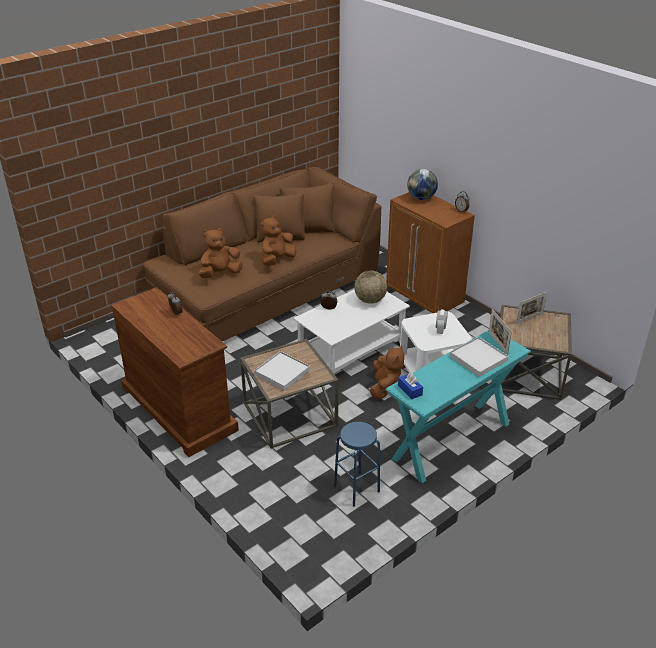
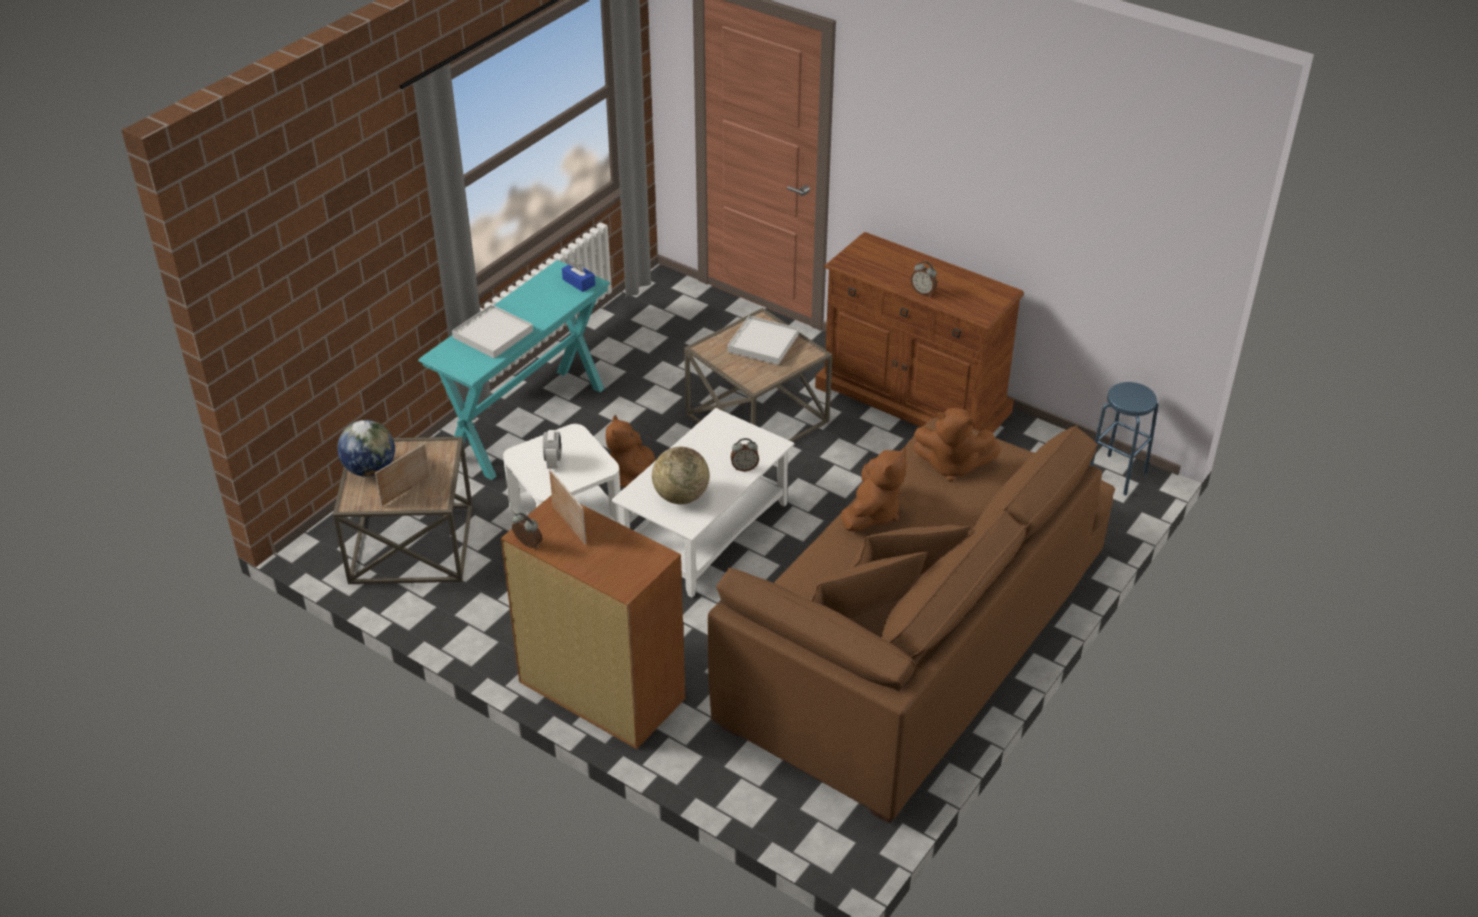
camera: 165 degrees right, 5 degrees up
brown plush toy [199,228,243,278] -> brown plush toy turned 60 degrees clockwise [914,408,1001,482]
blue stool [334,422,380,507] -> blue stool moved to [1089,382,1158,495]
globe [407,169,438,200] -> globe moved to [337,420,395,477]
picture frame [489,309,512,355] -> picture frame moved to [549,469,586,545]

